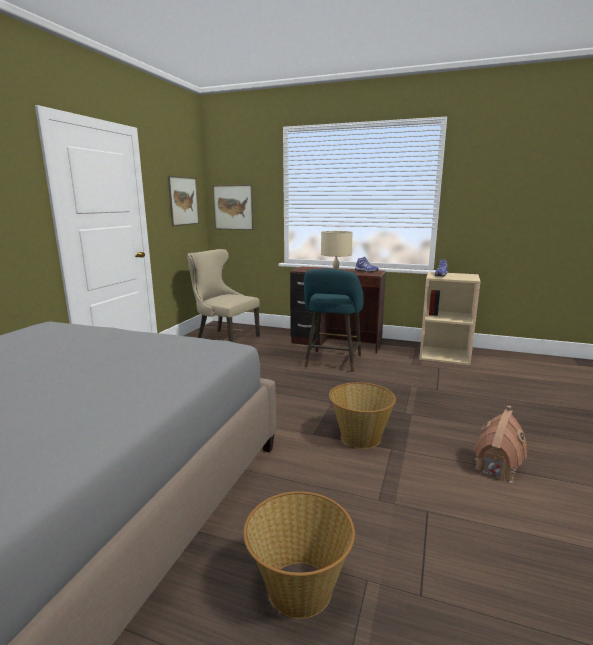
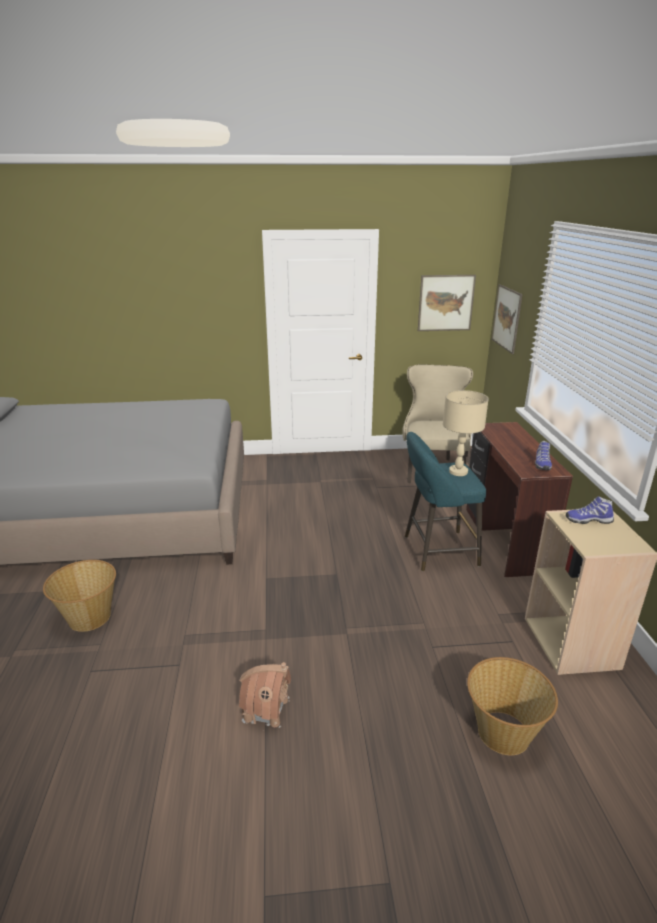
camera: 65 degrees right, 10 degrees up
basket [329,382,396,449] -> basket moved to [467,657,558,755]

